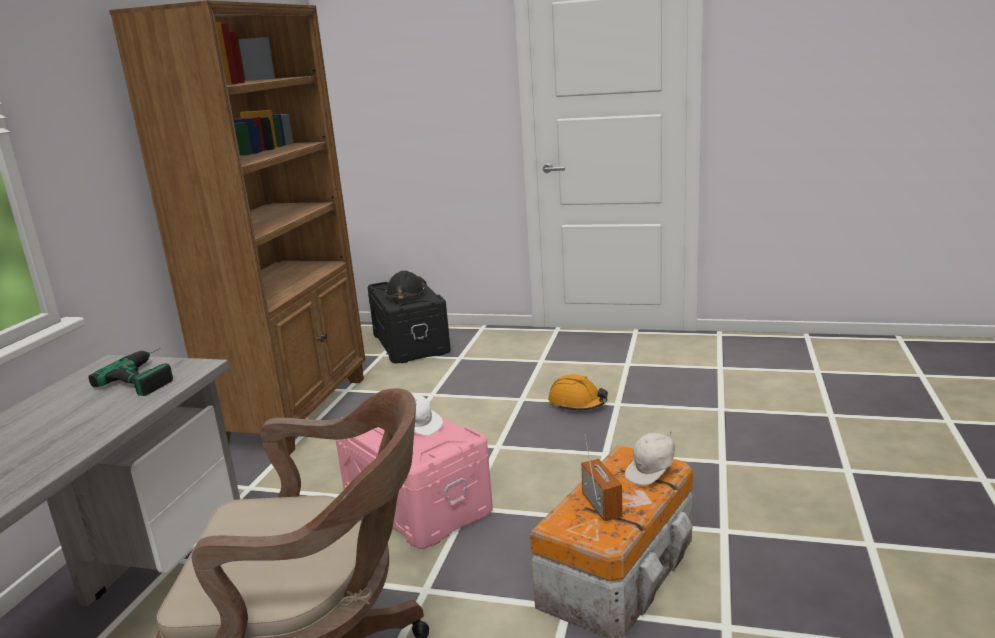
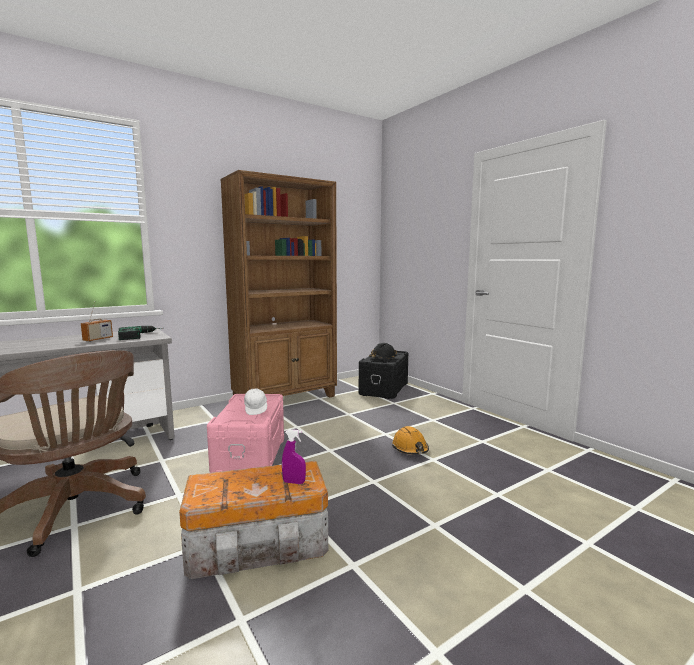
camera: 40 degrees right, 10 degrees down
radio [581,434,623,521] -> radio moved to [81,306,113,342]
white cap [624,430,675,486] -> purple spray bottle [282,429,306,484]

